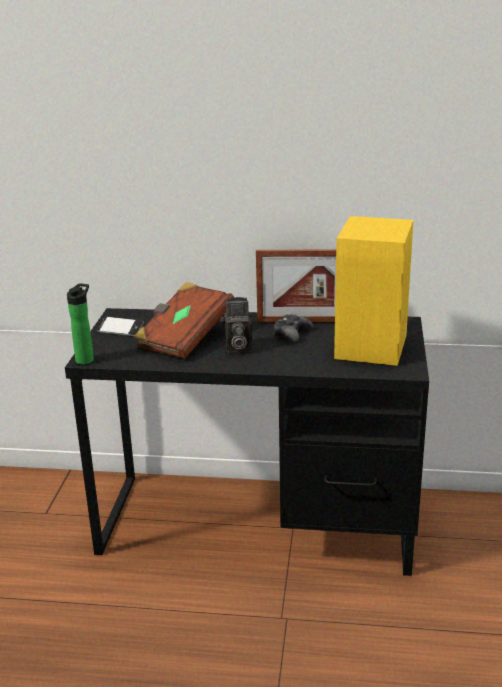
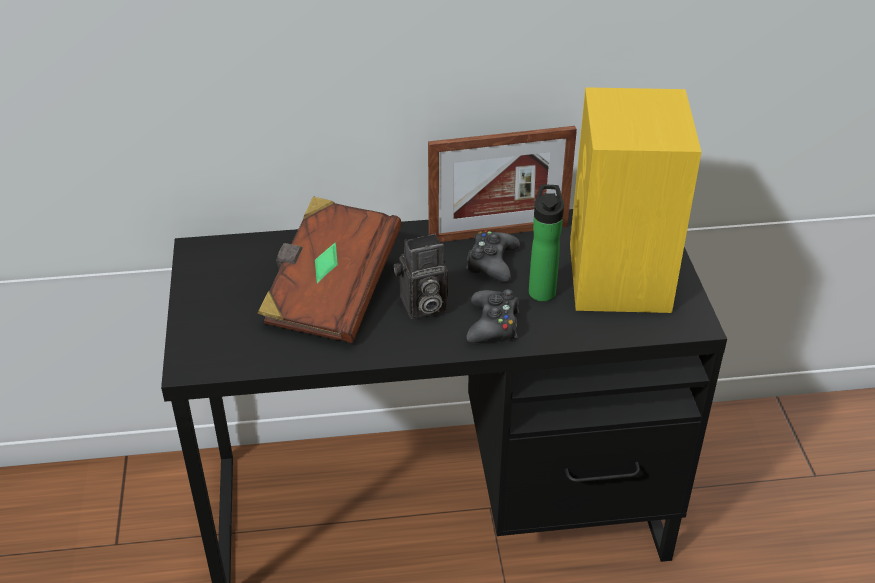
camera: 15 degrees left, 15 degrees up
bottle [67,283,94,365] -> bottle moved to [529,184,564,302]
phone [97,316,144,336] -> none
none -> black game controller [467,289,519,343]

